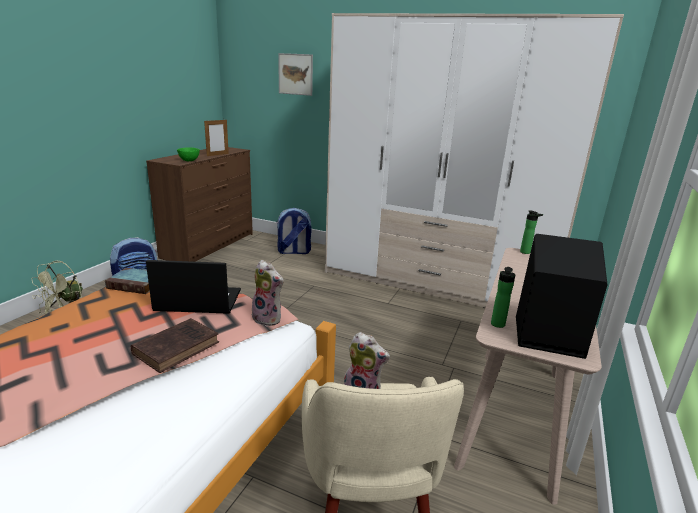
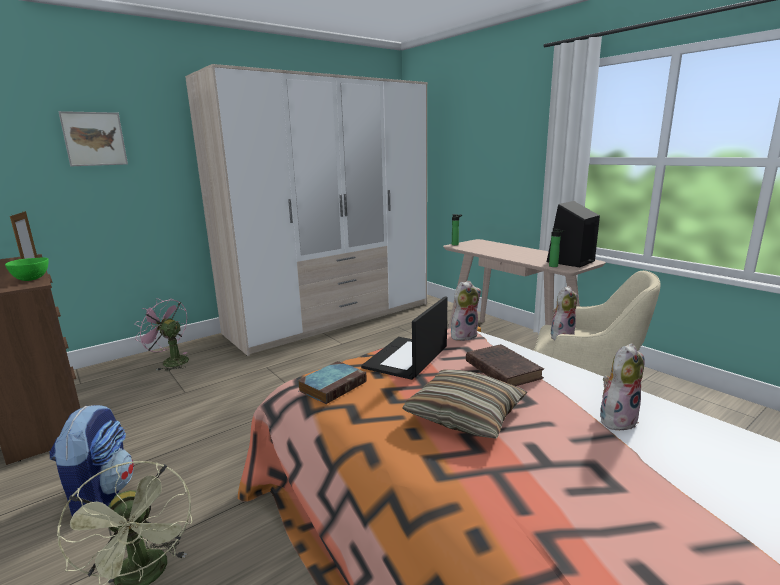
camera: 60 degrees left, 5 degrees down
backpack [276,208,311,254] -> pink fan [135,298,189,371]
none -> pillow [402,370,527,439]
none -> plush toy [600,343,645,430]

